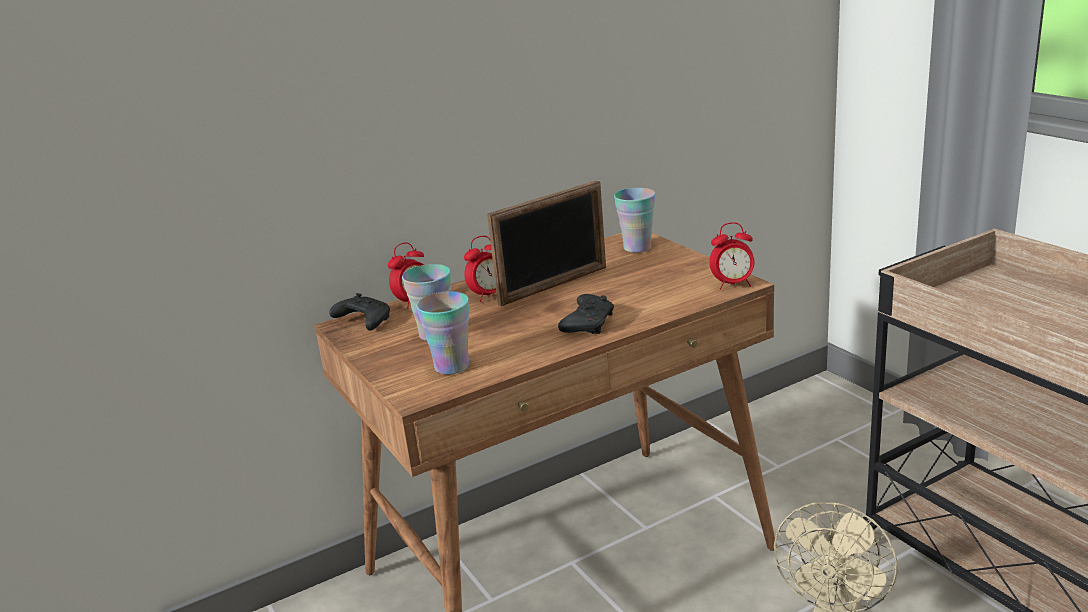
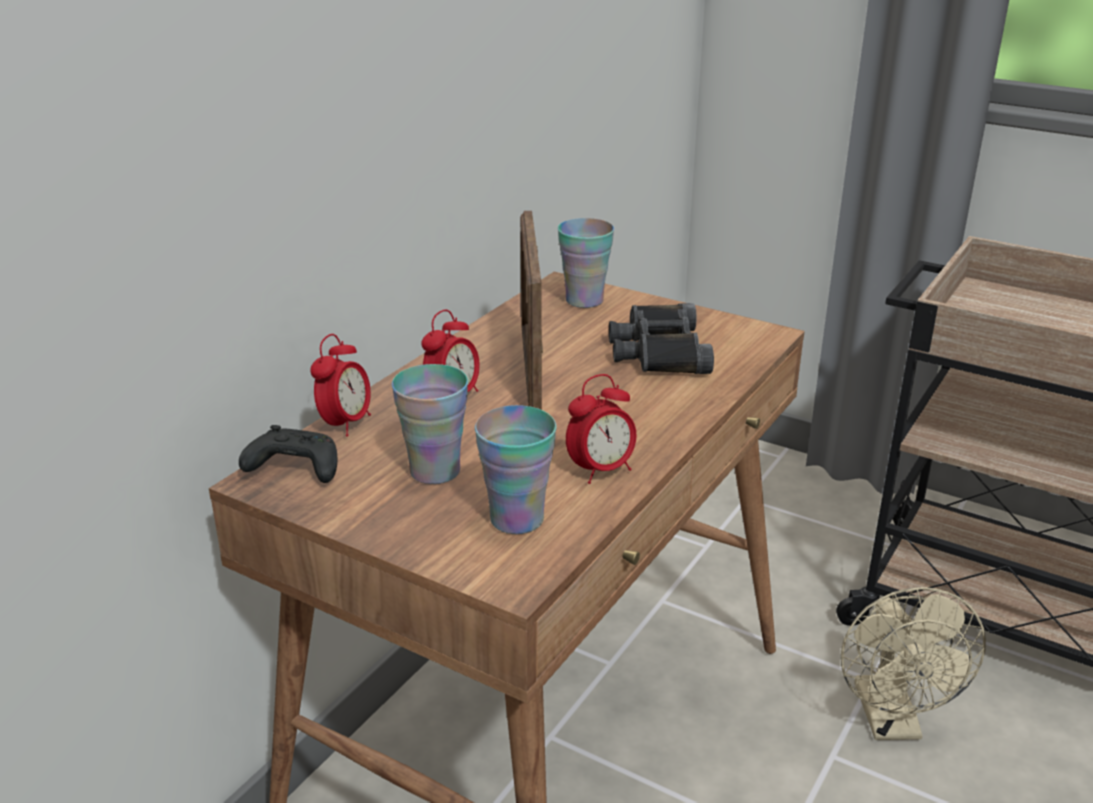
camera: 30 degrees left, 5 degrees up
picture frame [487,180,606,306] -> picture frame turned 150 degrees clockwise [520,211,543,410]
black game controller [558,294,614,334] -> none
alarm clock [709,222,754,290] -> alarm clock moved to [566,374,636,484]
none -> black binoculars [609,303,714,374]

